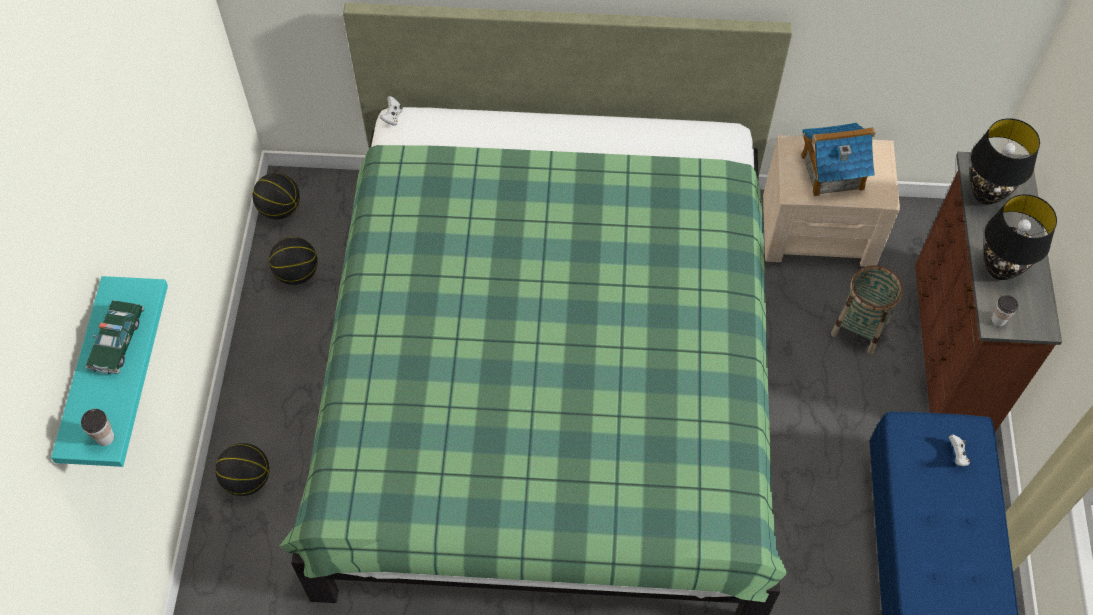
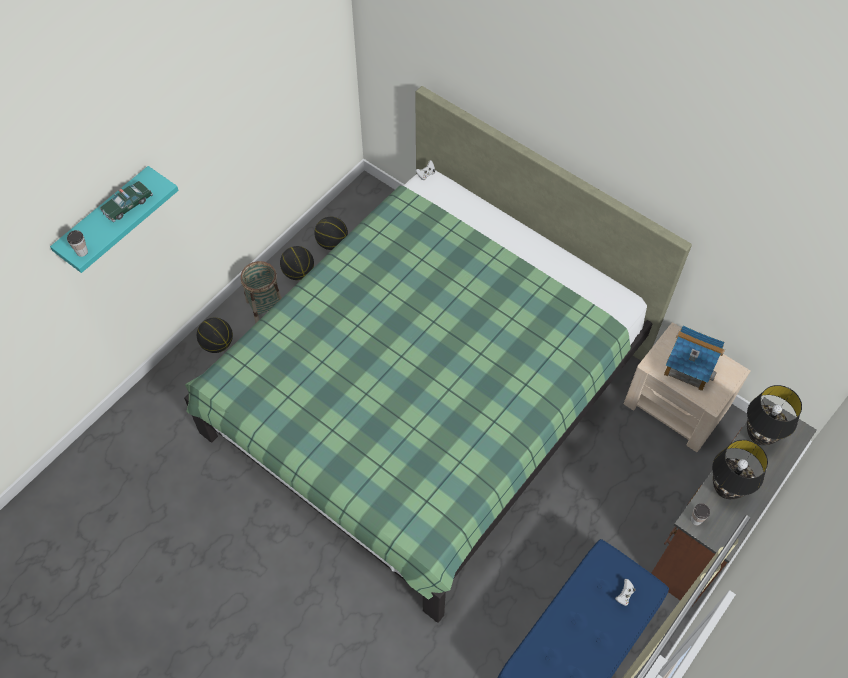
camera: 35 degrees right, 0 degrees up
basketball [252,173,300,220] -> basketball moved to [280,246,314,280]
basket [831,265,903,354] -> basket moved to [240,261,282,323]

